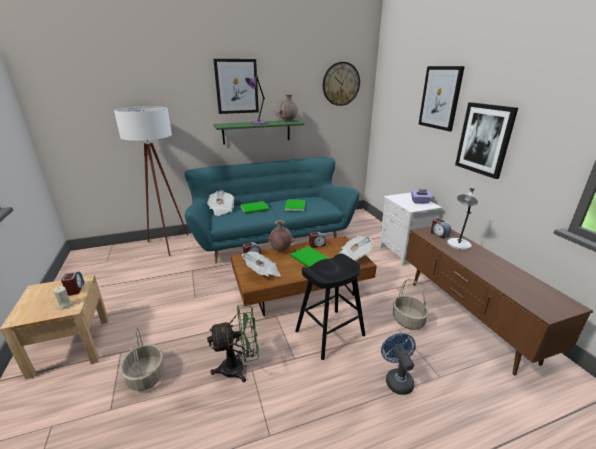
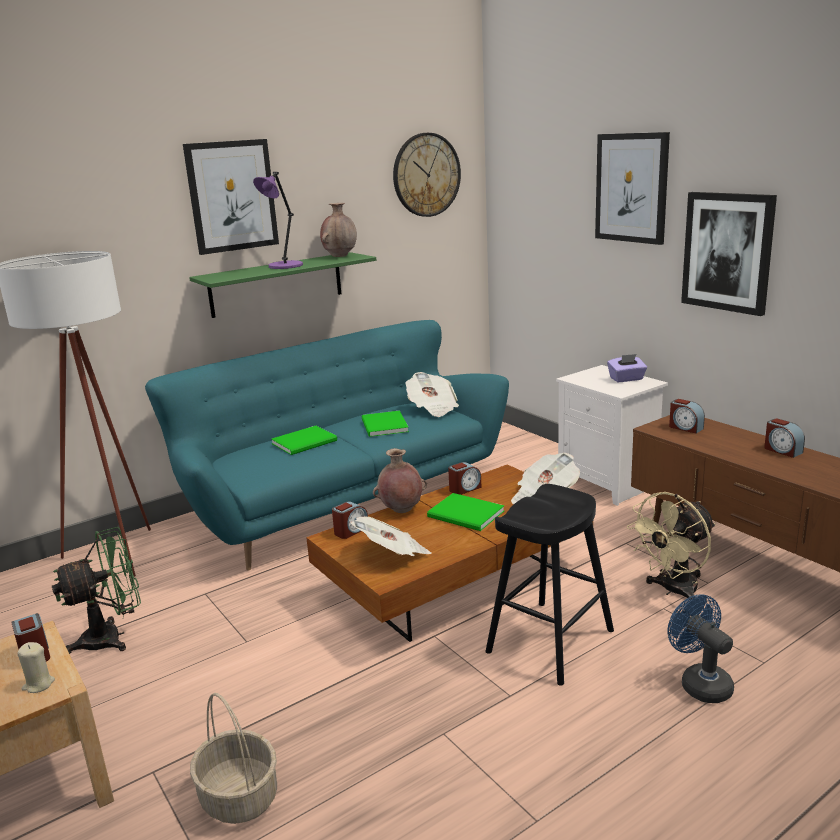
camera: 15 degrees left, 5 degrees down
newspaper [207,190,234,216] -> newspaper moved to [405,372,459,417]
green fan [207,304,259,382] -> green fan moved to [52,527,141,654]
basket [393,279,429,330] -> beige fan [627,492,716,599]
grey table lamp [447,188,478,250] -> none
none -> alarm clock [764,418,805,458]

